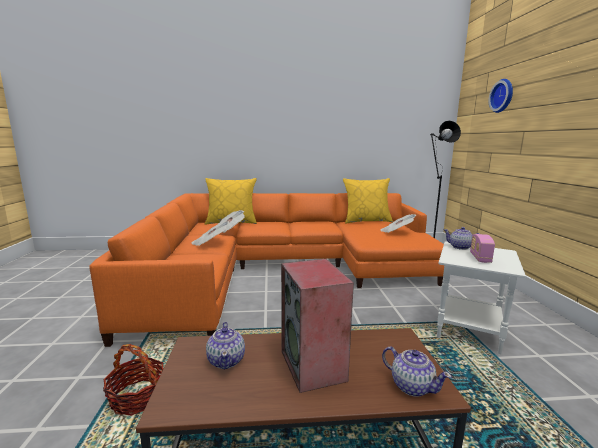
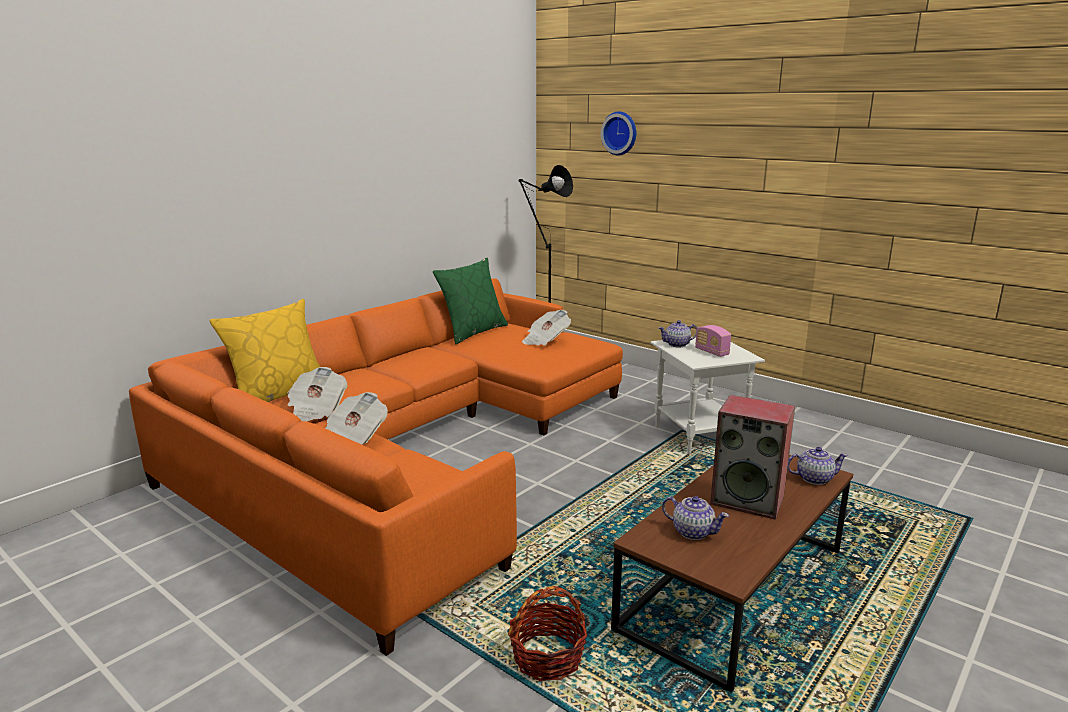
camera: 45 degrees left, 5 degrees up
yellow pillow [343,178,393,223] -> green pillow [433,258,508,344]

